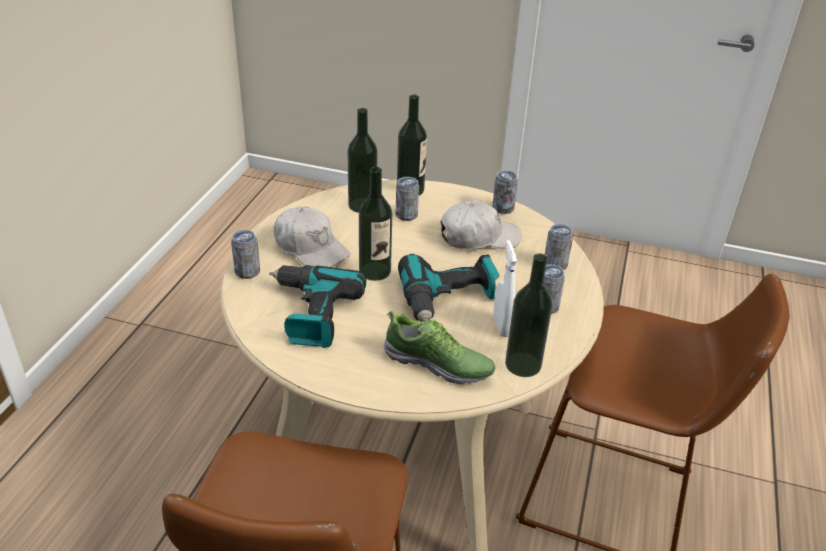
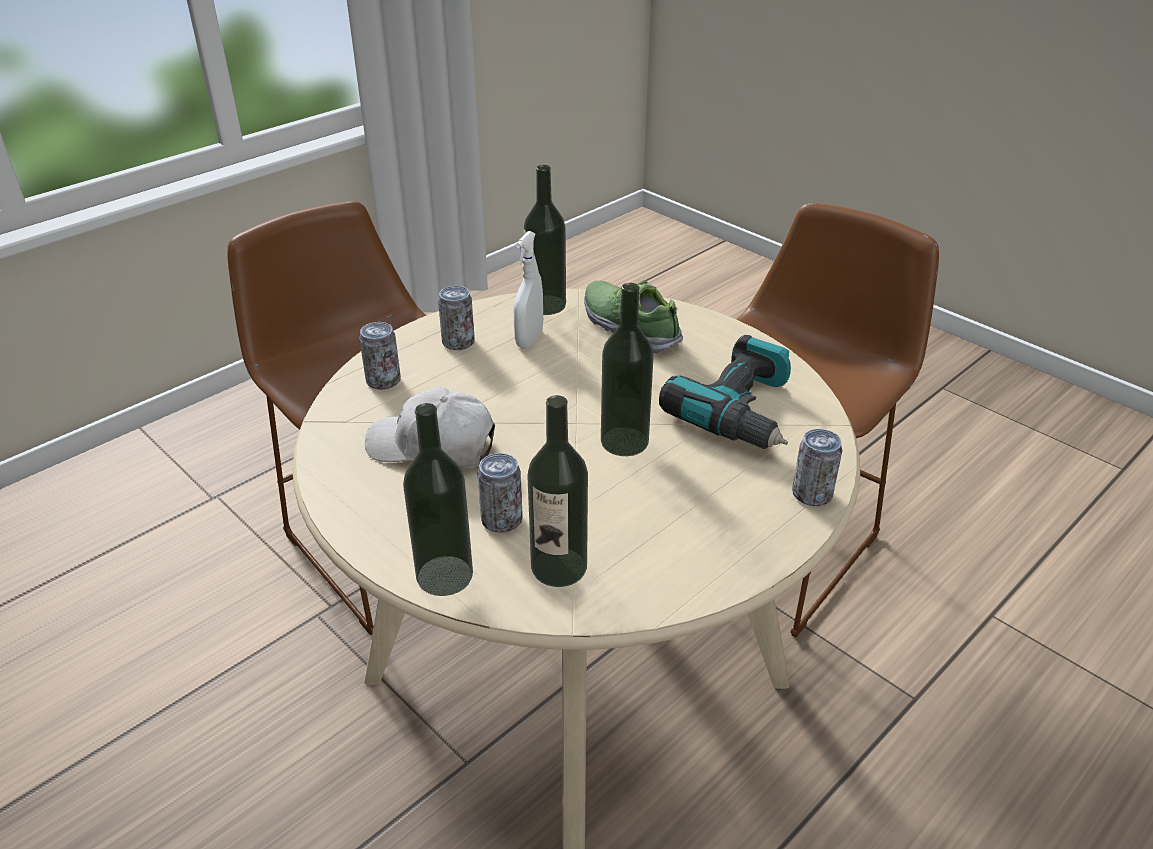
camera: 150 degrees left, 0 degrees up
white cap [274,206,350,267] -> none
power drill [398,254,500,322] -> none
can [492,170,518,214] -> none

